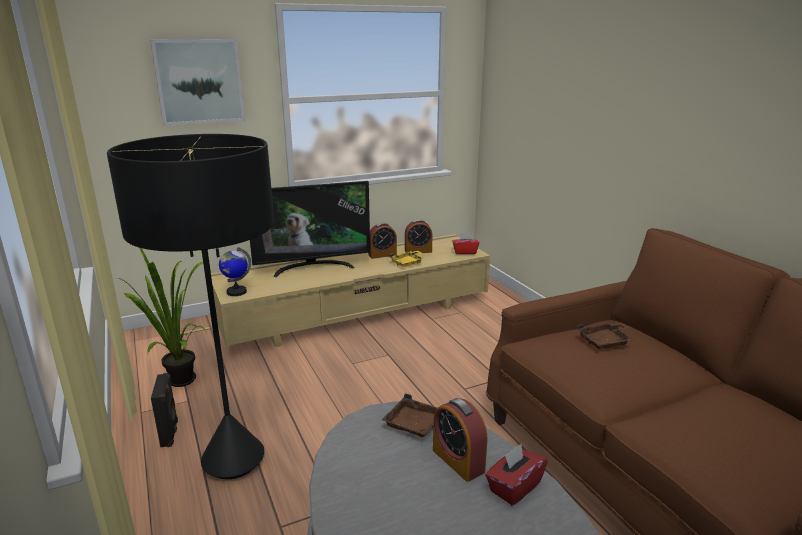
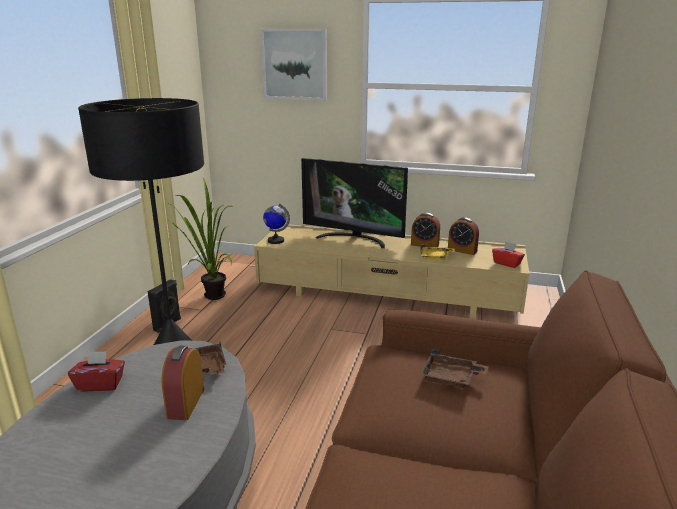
camera: 40 degrees right, 0 degrees up
red tissue box [485,444,548,505] -> red tissue box moved to [68,351,125,392]

